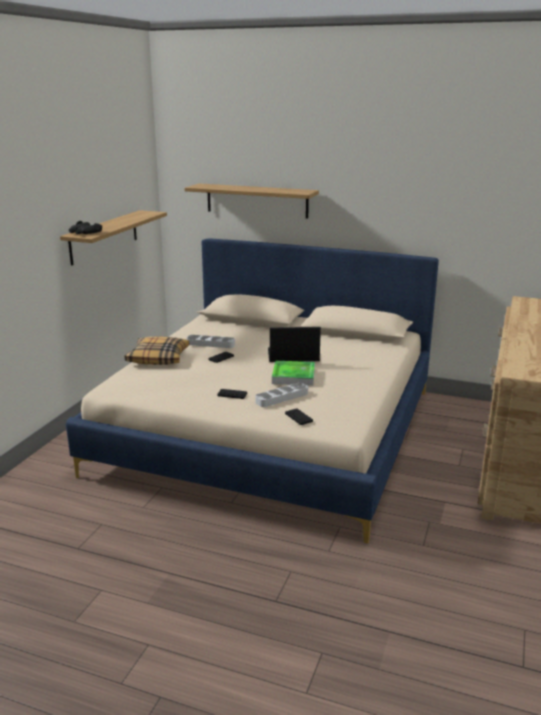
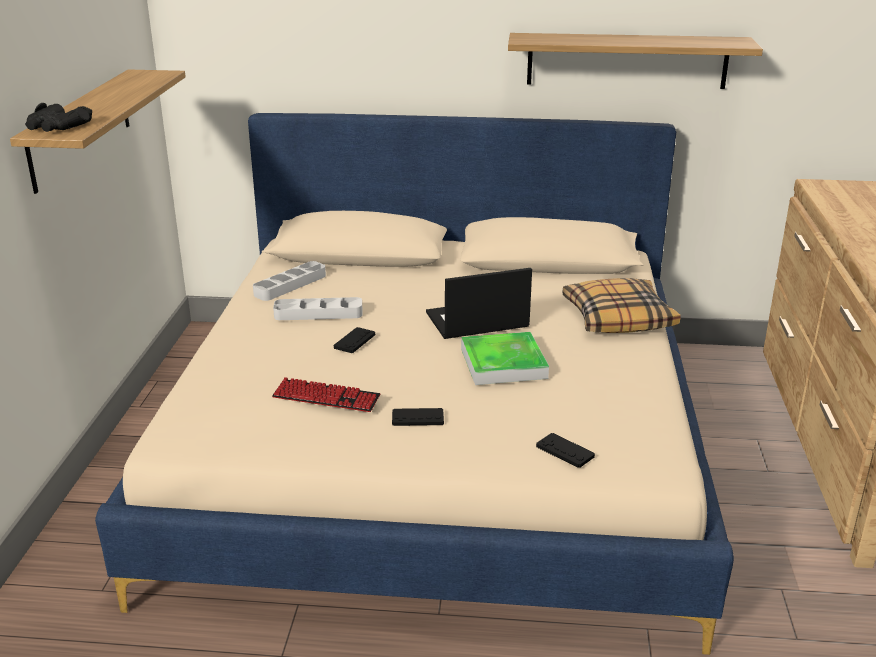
camera: 15 degrees left, 5 degrees up
pillow [125,337,189,365] -> pillow moved to [563,278,681,333]
shelf [185,184,319,218] -> shelf moved to [508,33,763,89]
grey tray [255,382,308,407] -> grey tray moved to [253,261,326,301]
none -> keyboard [272,377,380,412]

